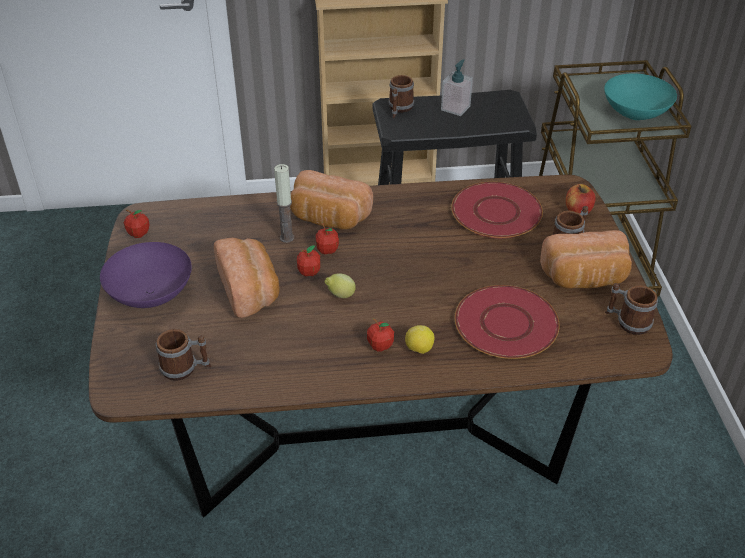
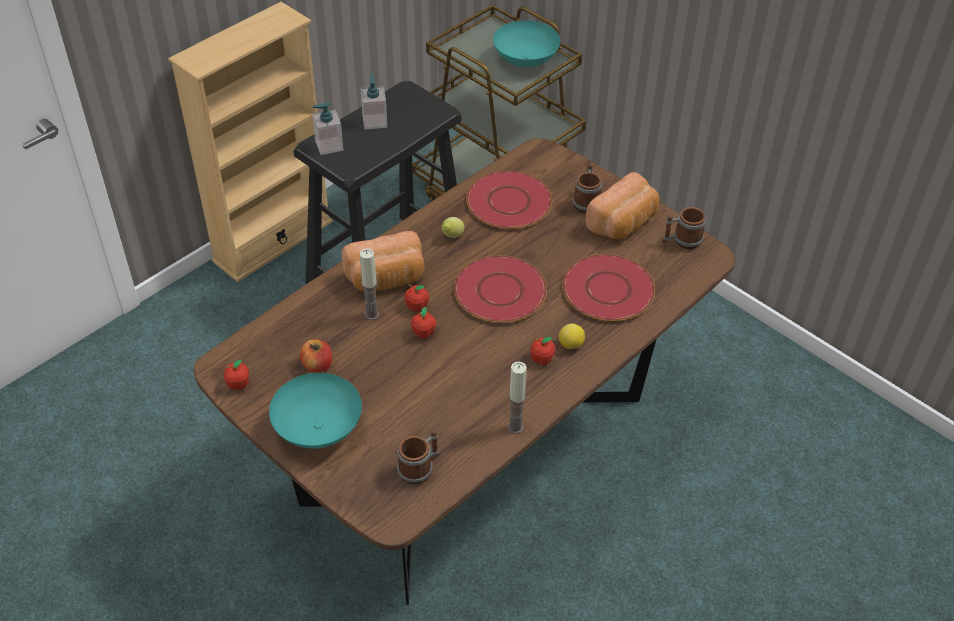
camera: 40 degrees left, 5 degrees up
purple bowl [100,242,192,308] -> turquoise bowl [269,373,362,449]
bread [214,238,280,318] -> none
lemon [325,273,356,298] -> lemon moved to [442,217,465,238]
mug [388,75,414,118] -> soap dispenser [312,102,343,155]
apple [566,184,596,214] -> apple moved to [300,339,333,373]
none -> red plate [454,255,547,323]
none -> candle [508,362,527,434]

